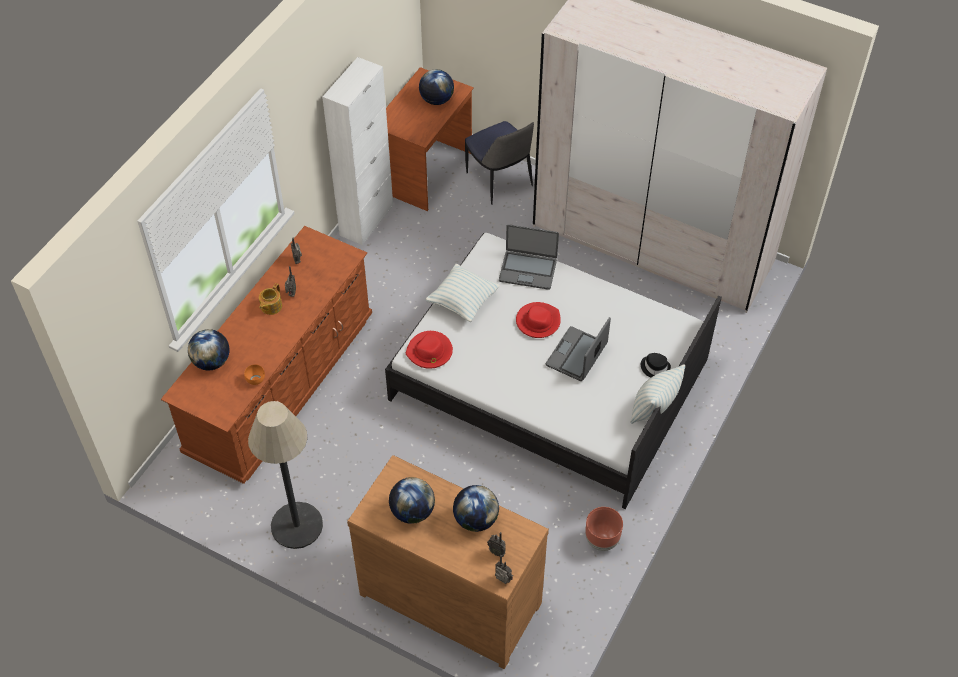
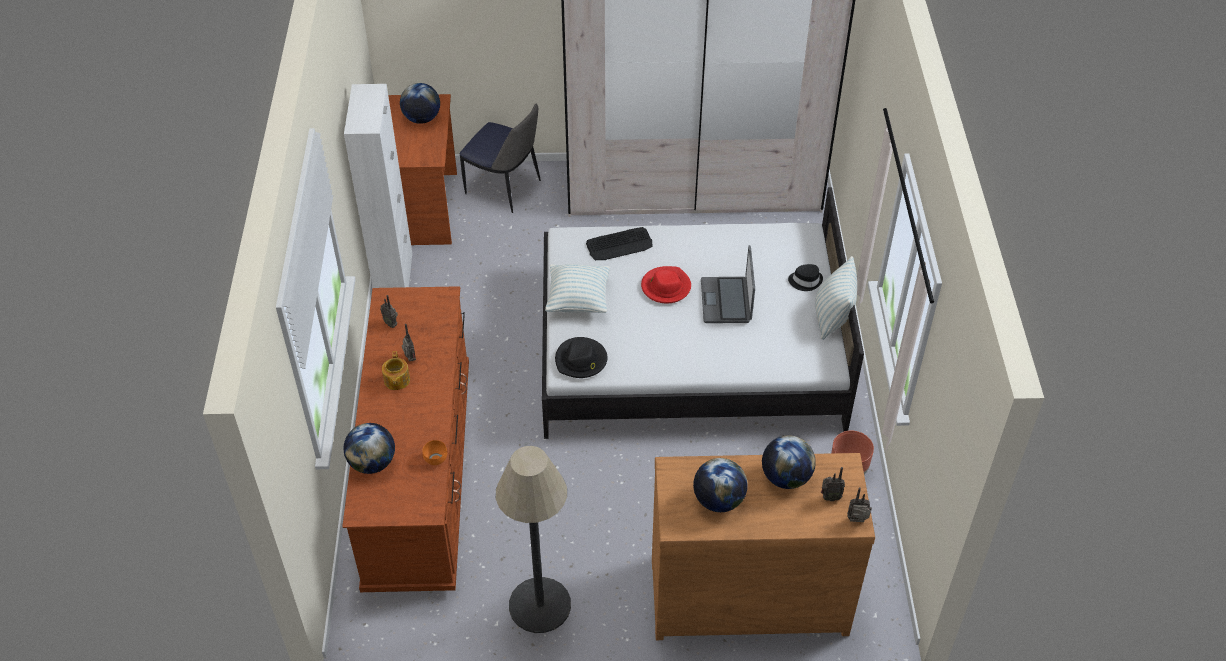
camera: 30 degrees left, 5 degrees down
red hat [406,331,453,369] -> black hat [555,337,607,378]
laptop [499,224,559,290] -> keyboard [586,227,653,260]

